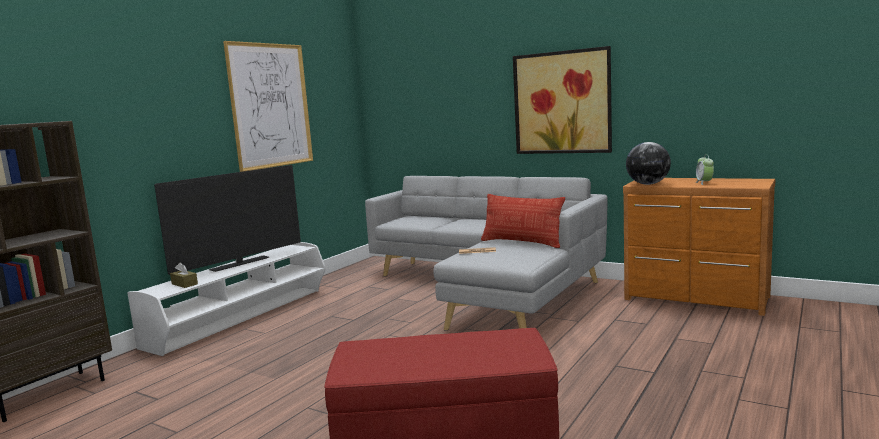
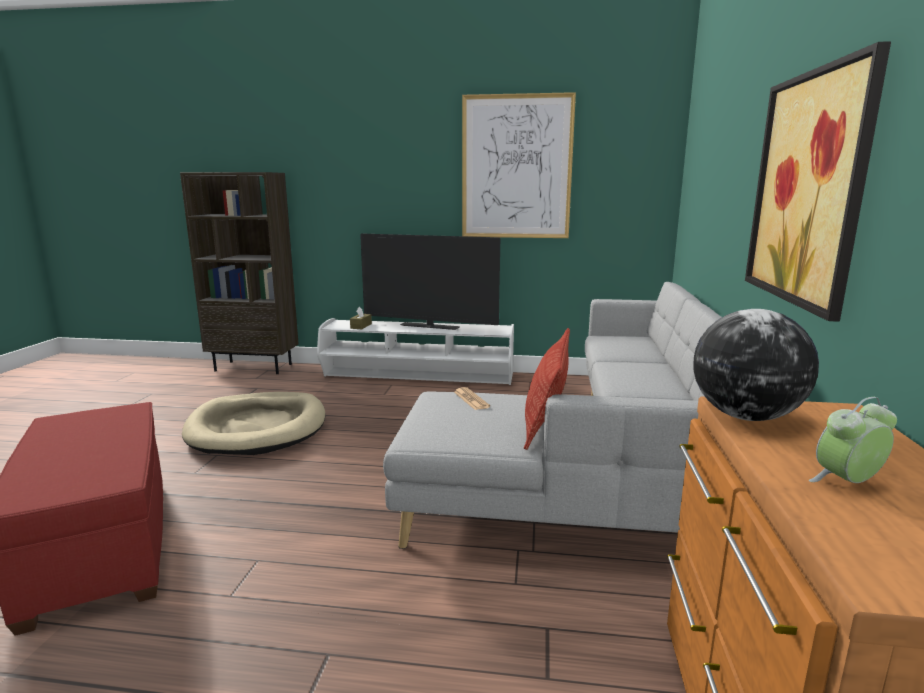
camera: 65 degrees right, 5 degrees up
none -> beige dog bed [182,392,325,455]

